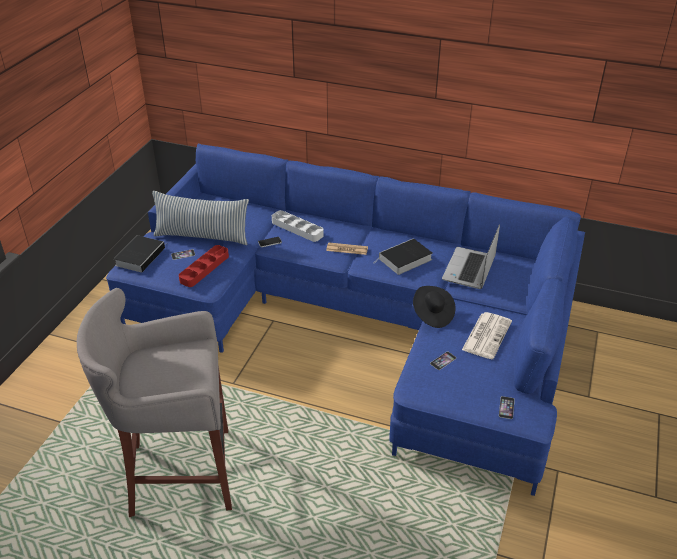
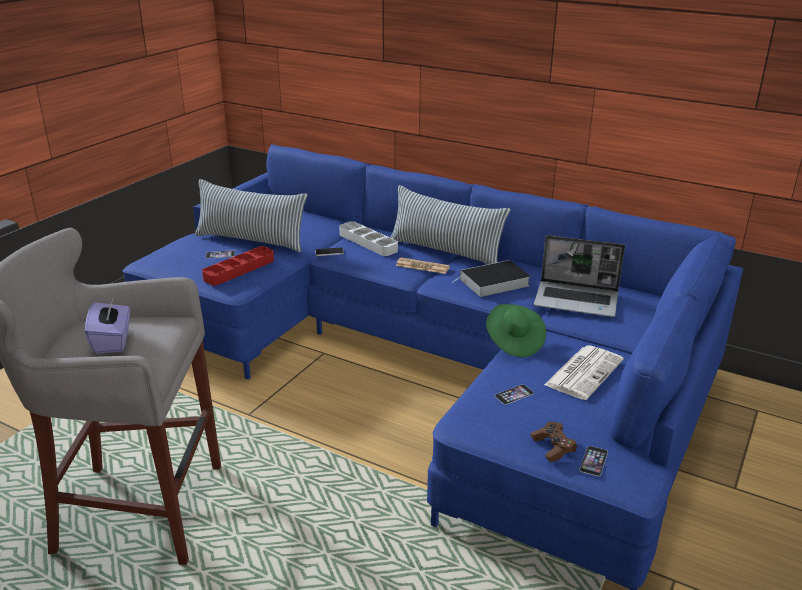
camera: 10 degrees right, 10 degrees down
book [114,235,167,273] -> none
black hat [413,286,456,328] -> green hat [486,304,546,358]
laptop [442,224,500,289] -> laptop turned 105 degrees counterclockwise [534,235,625,317]
none -> purple tissue box [85,297,130,354]
none -> pillow [390,185,510,264]
none -> brown game controller [531,422,577,462]

